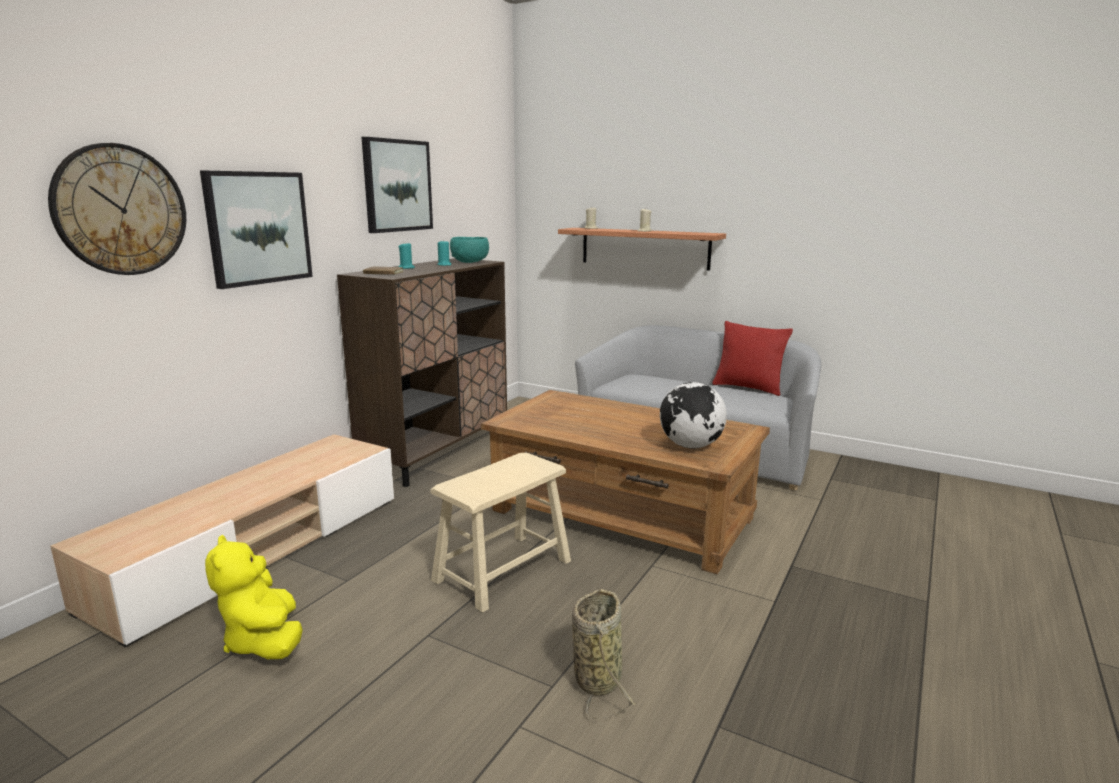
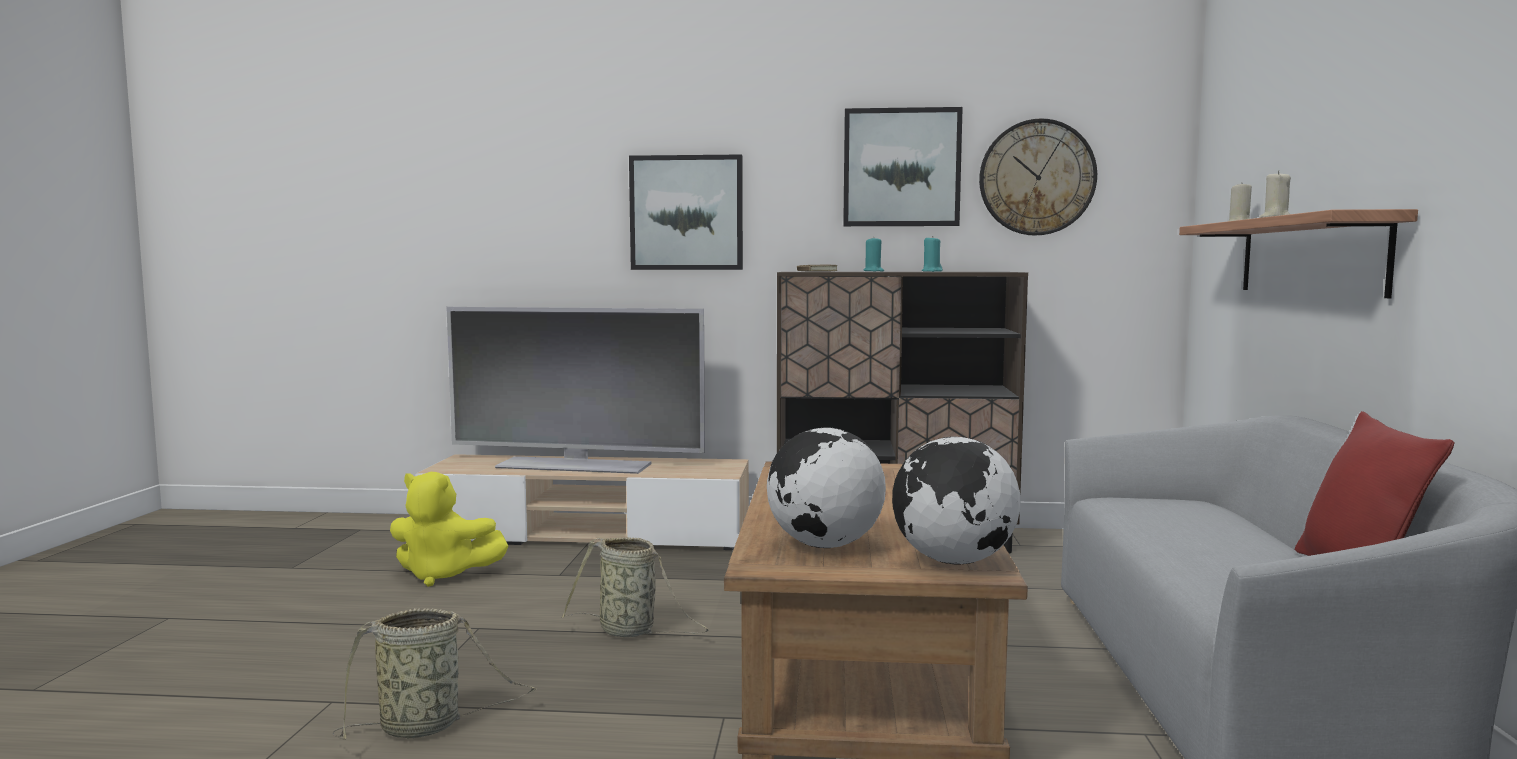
camera: 65 degrees right, 10 degrees down
wall clock [48,143,186,275] -> wall clock moved to [979,118,1097,236]
yellow plush toy [205,535,303,659] -> yellow plush toy turned 120 degrees counterclockwise [390,472,508,587]
beige stool [430,453,571,612] -> basket [562,537,708,637]
turquoise bowl [450,237,489,263] -> none
none -> television [446,307,705,474]
none -> globe [892,437,1021,565]

